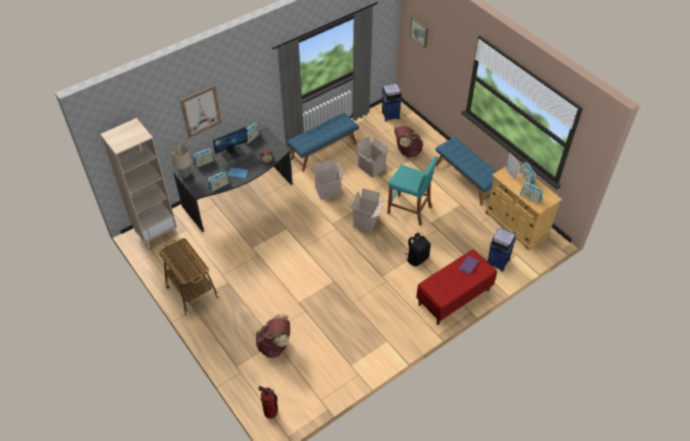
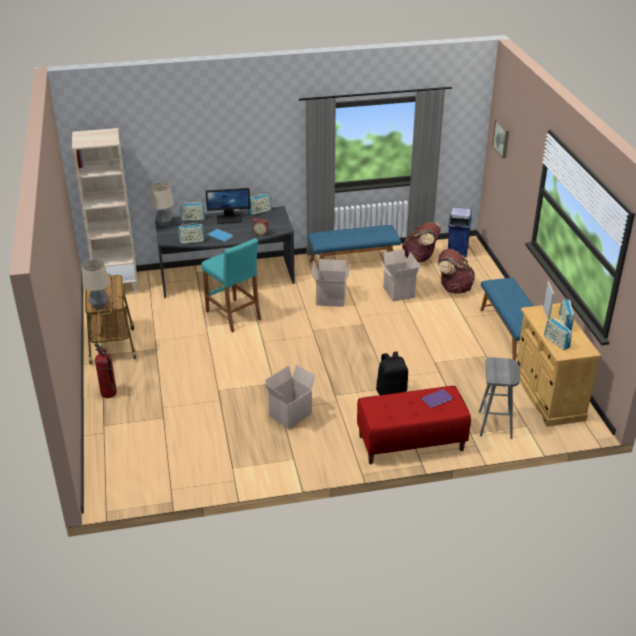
camera: 25 degrees right, 15 degrees down
picture [180,85,221,138] -> none
brown backpack [256,314,290,358] -> brown backpack moved to [402,222,441,262]
fire extinguisher [258,386,278,418] -> fire extinguisher moved to [94,343,117,398]
cardboard box [350,188,385,232] -> cardboard box moved to [264,364,318,429]
turquoise stool [387,156,438,226] -> turquoise stool moved to [202,238,261,333]
blue trash can [488,228,516,272] -> grey stool [479,357,521,439]
none -> table lamp [82,260,110,309]

